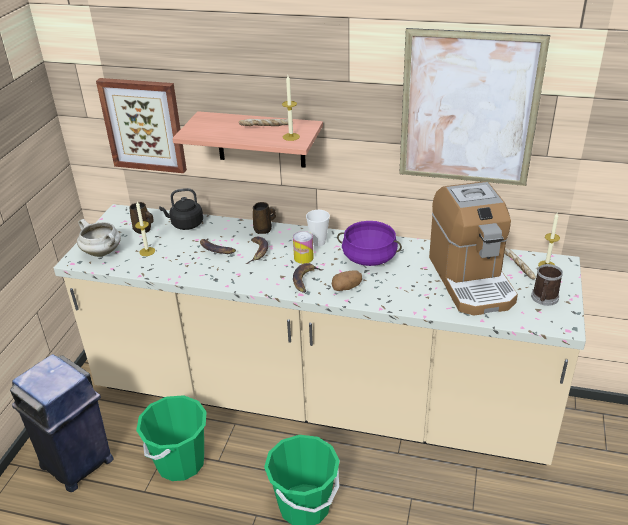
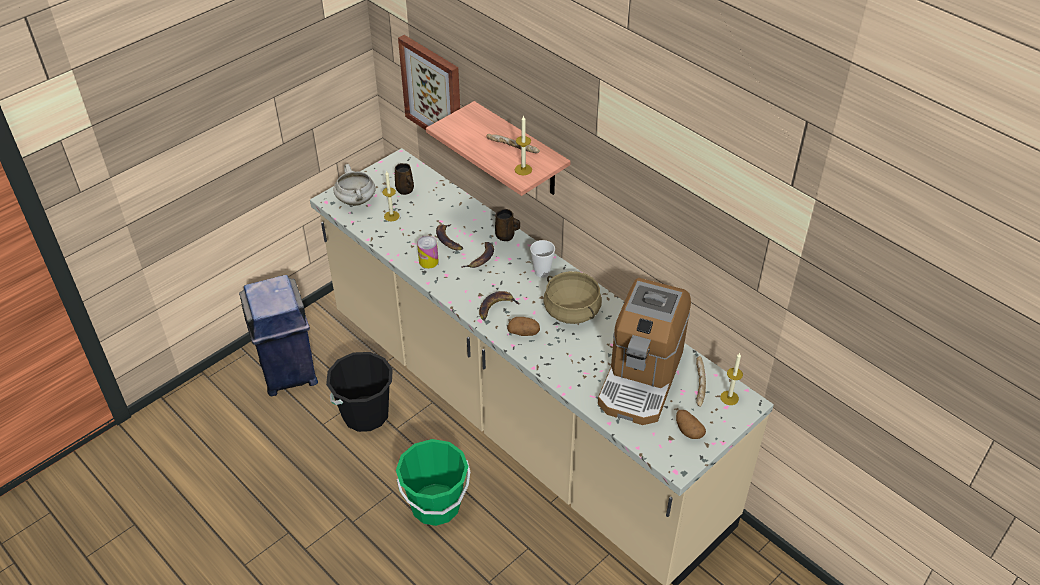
camera: 30 degrees right, 10 degrees up
green bucket [136,395,207,481] -> black bucket [326,352,393,432]
black kettle [159,188,203,230] -> none
can [293,231,314,264] -> can moved to [417,236,439,269]
purple cooking pot [337,221,402,266] -> beige cooking pot [543,271,602,324]
picture [399,28,550,186] -> none
mug [531,264,563,306] -> potato [676,410,706,439]

